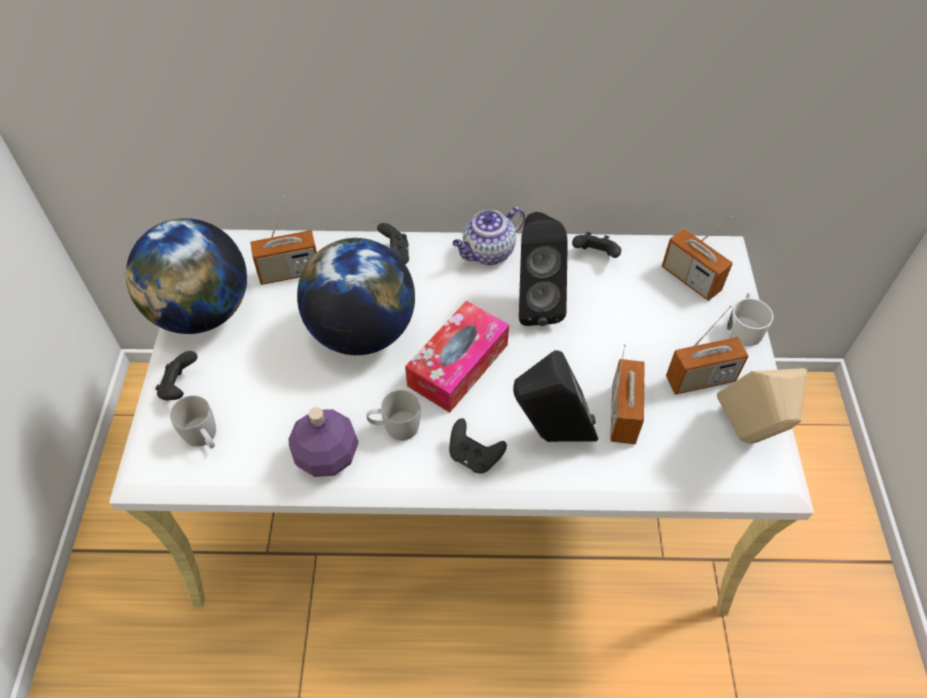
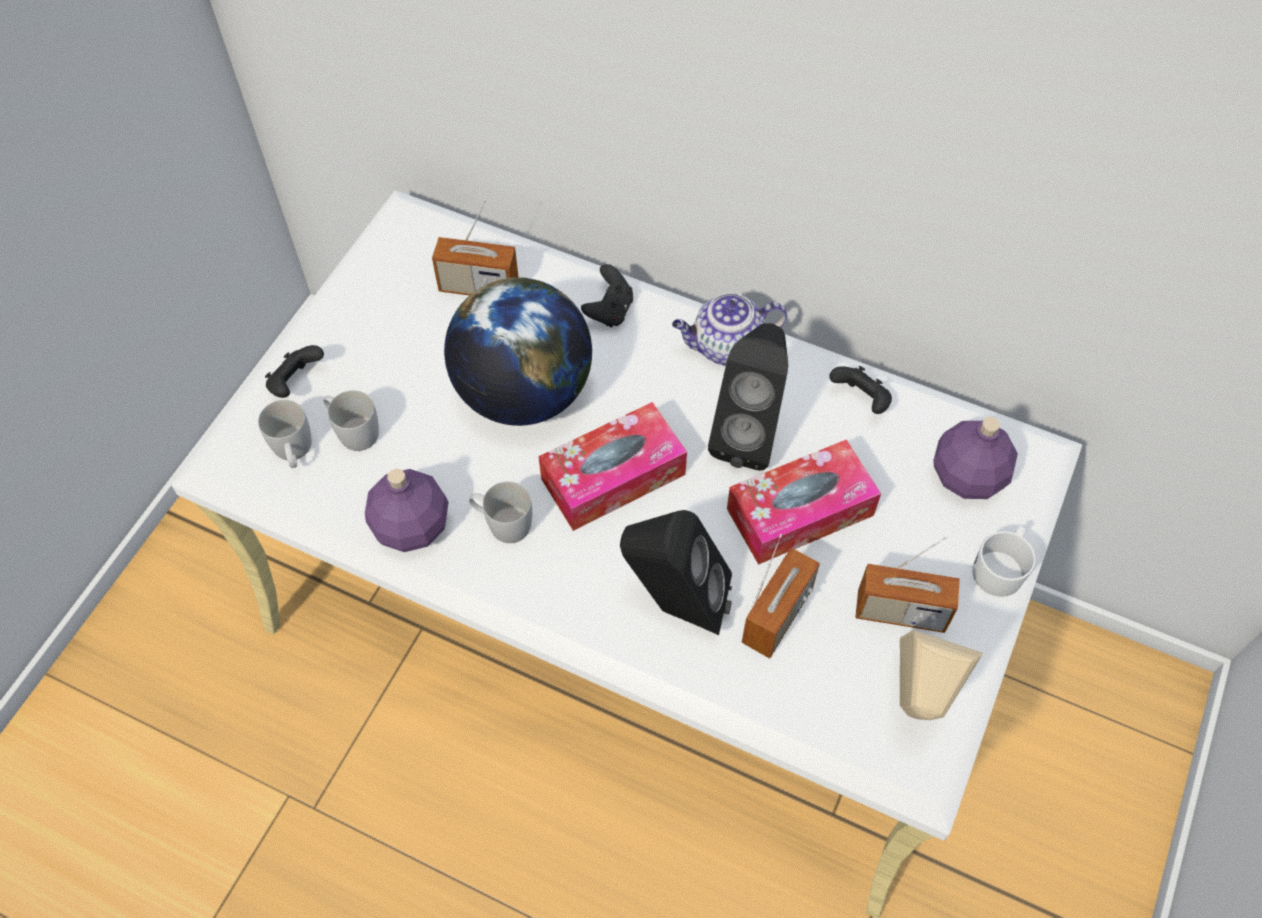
camera: 25 degrees right, 5 degrees up
globe [126,218,247,334] -> none
black game controller [449,418,507,474] -> none
radio [662,216,733,301] -> purple bottle [933,417,1018,499]
none -> white mug [323,390,379,451]
none -> tissue box [727,440,881,565]

